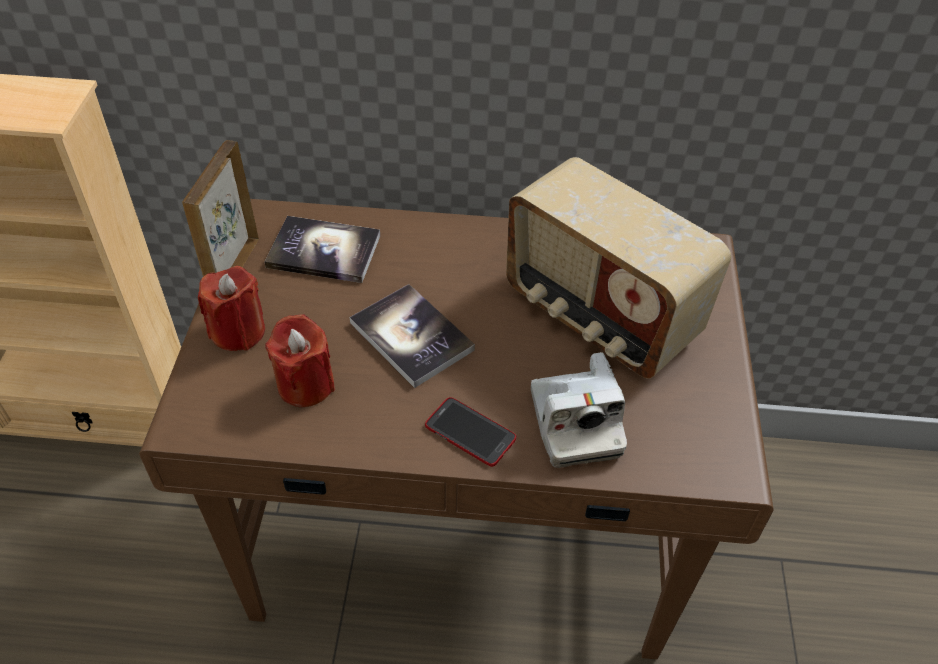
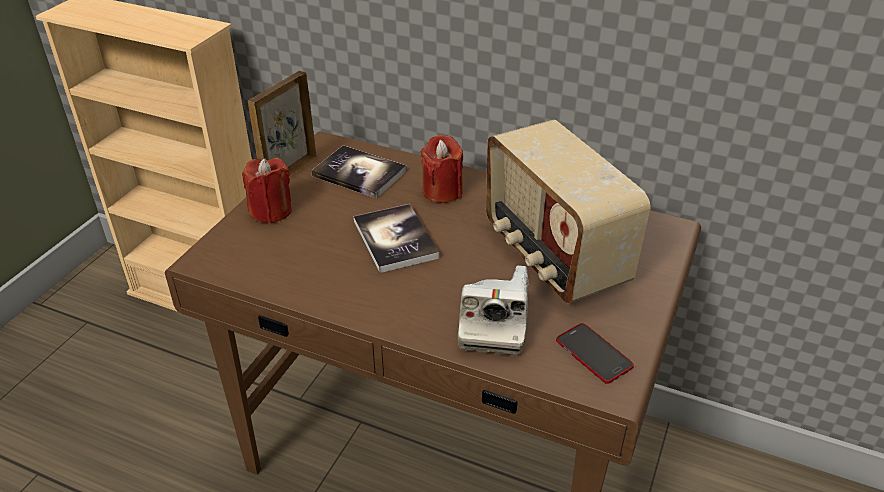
camera: 20 degrees right, 10 degrees down
red candle [265,314,335,407] -> red candle moved to [420,135,463,203]
phone [425,397,516,467] -> phone moved to [556,323,634,384]

